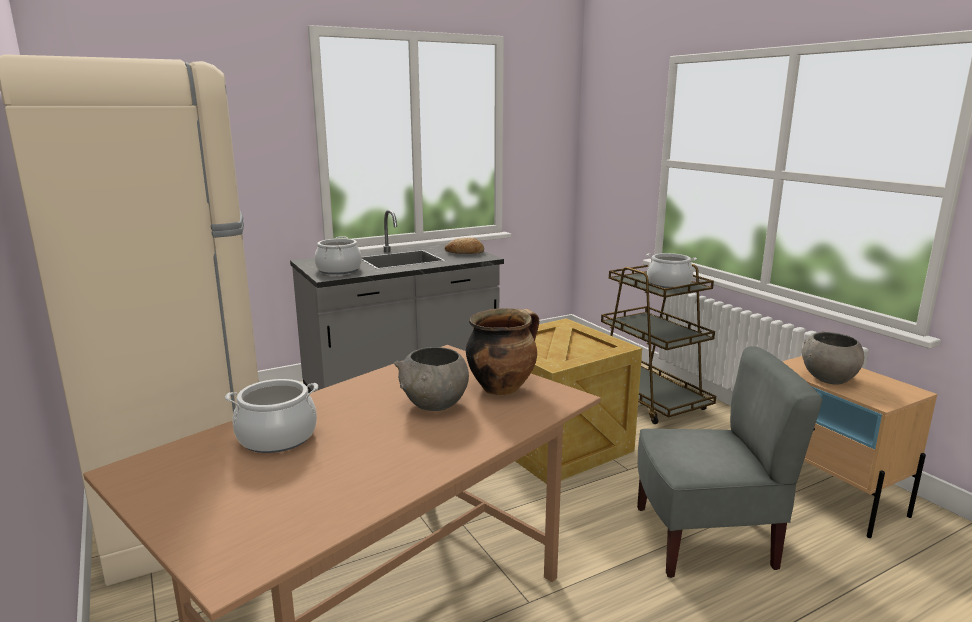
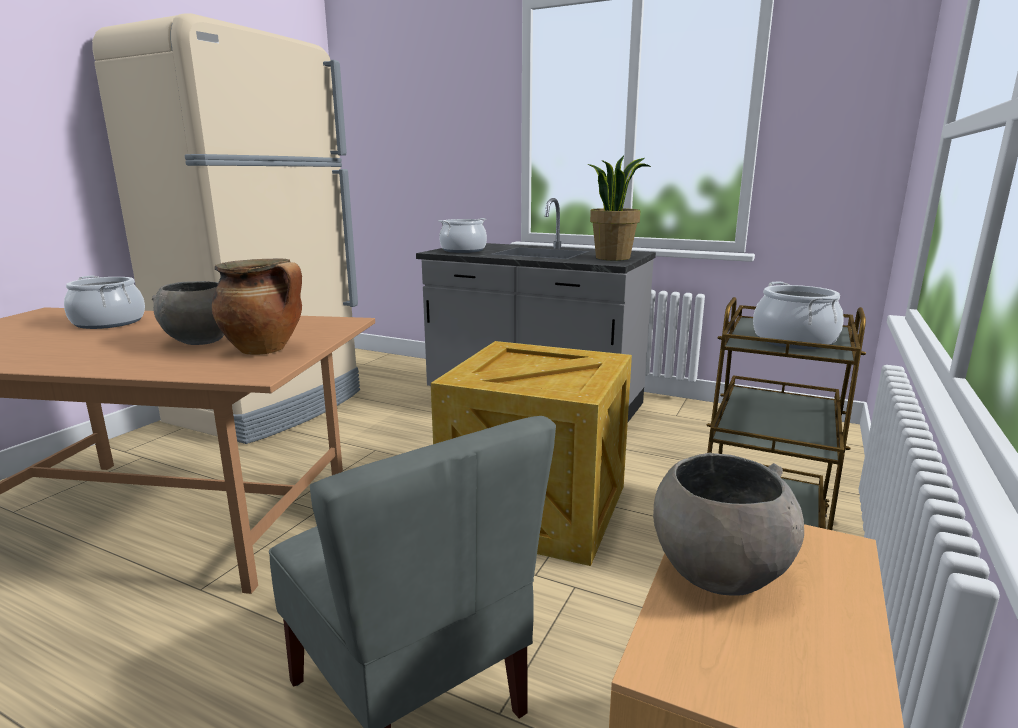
camera: 55 degrees right, 0 degrees up
bread [445,238,484,254] -> potted plant [588,156,651,260]

